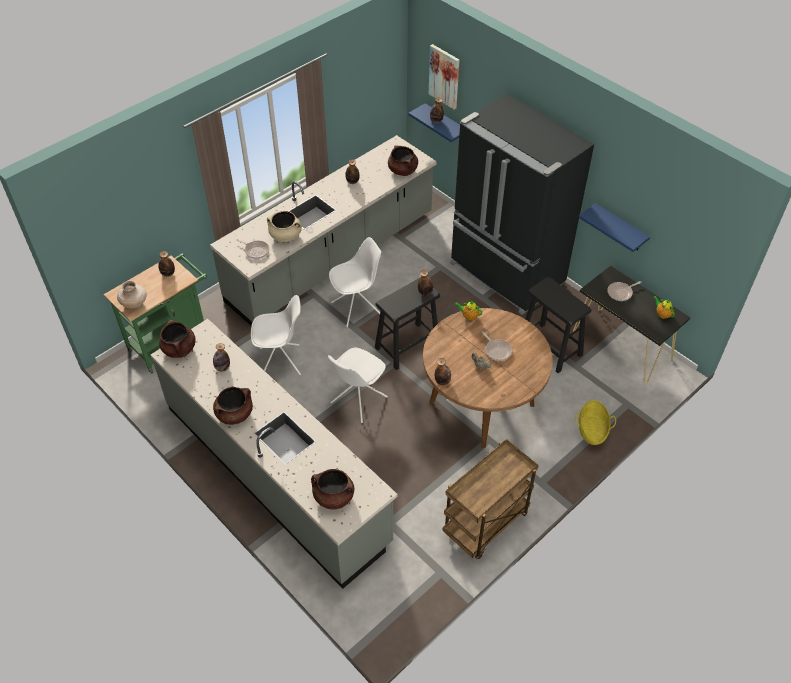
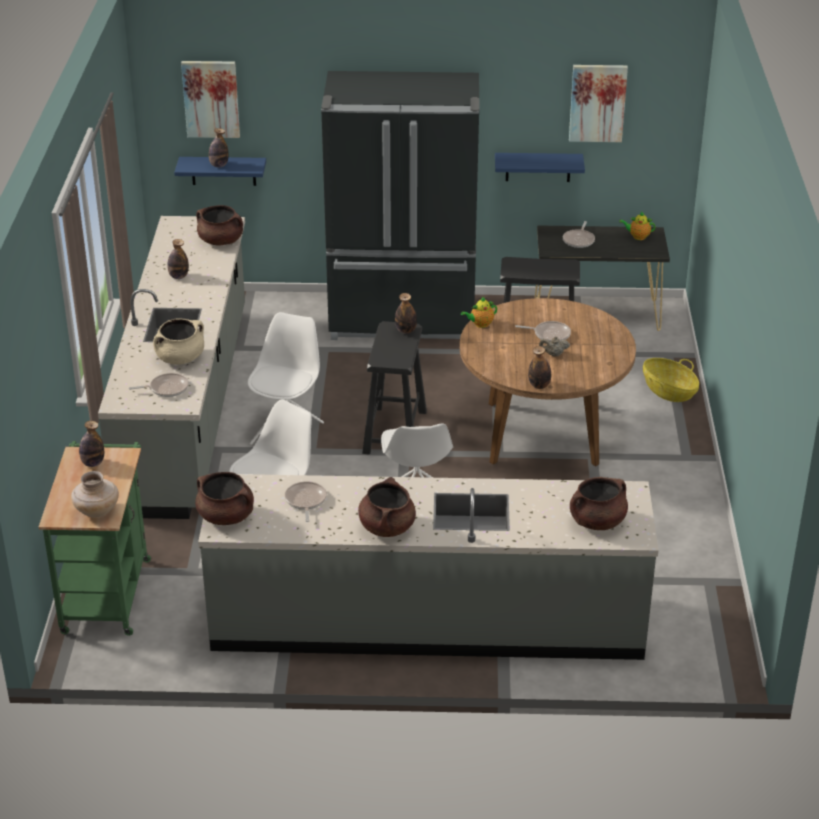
camera: 45 degrees left, 15 degrees down
bottle [213,343,230,372] -> frying pan [285,481,327,522]
brown cart [442,439,539,559] -> none
none -> picture [569,65,628,142]

